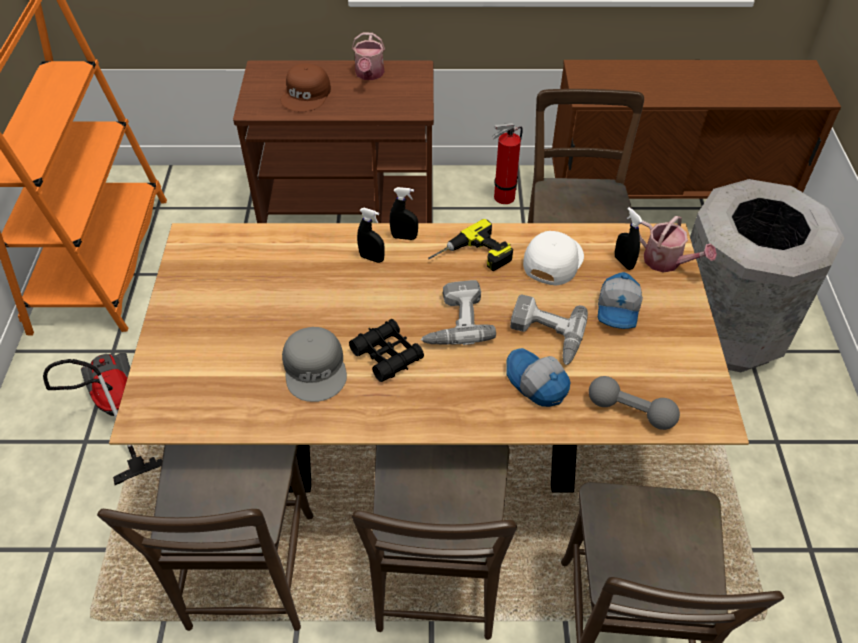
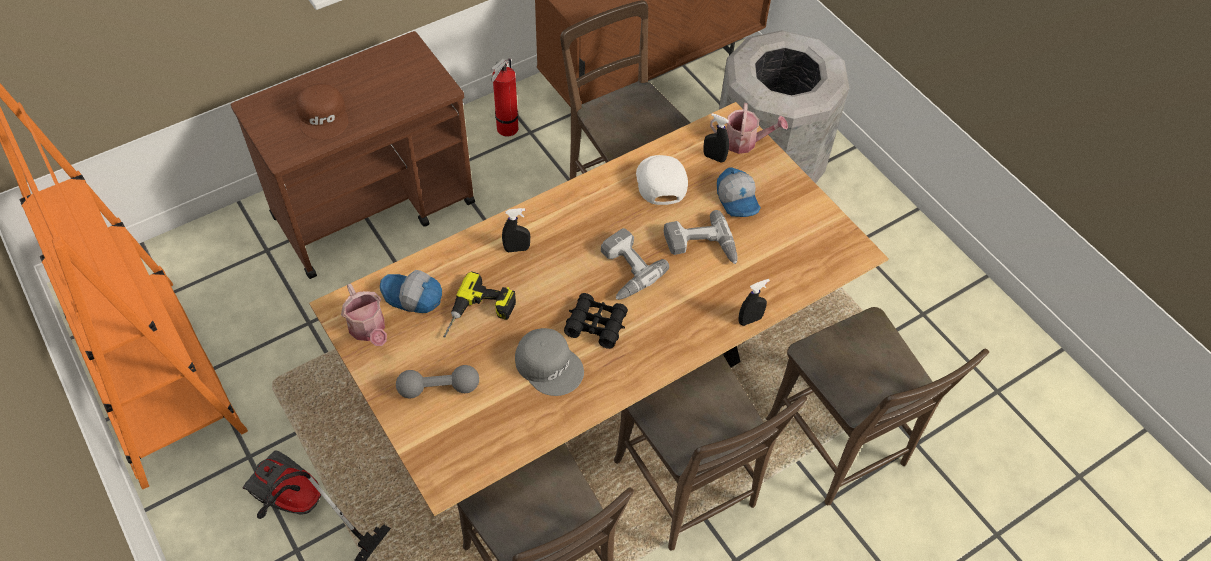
camera: 35 degrees left, 5 degrees up
watering can [352,32,385,80] -> watering can moved to [341,284,387,346]
black spray bottle [390,187,418,240] -> black spray bottle moved to [738,279,770,326]
power drill [428,219,513,271] -> power drill moved to [443,271,516,338]
cap [507,348,571,407] -> cap moved to [380,270,442,313]
grey dumbbell [589,376,680,430] -> grey dumbbell moved to [396,365,479,398]

